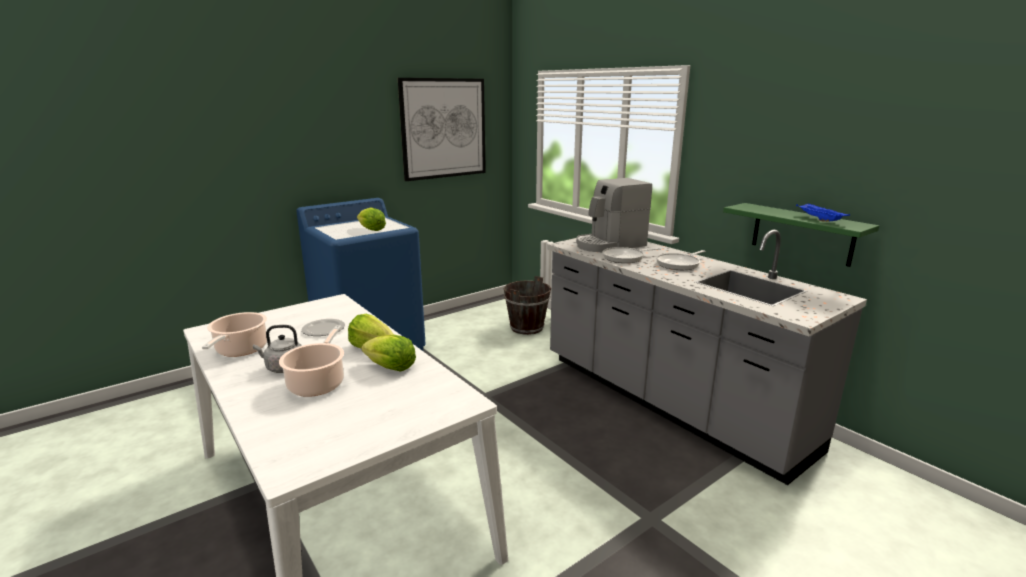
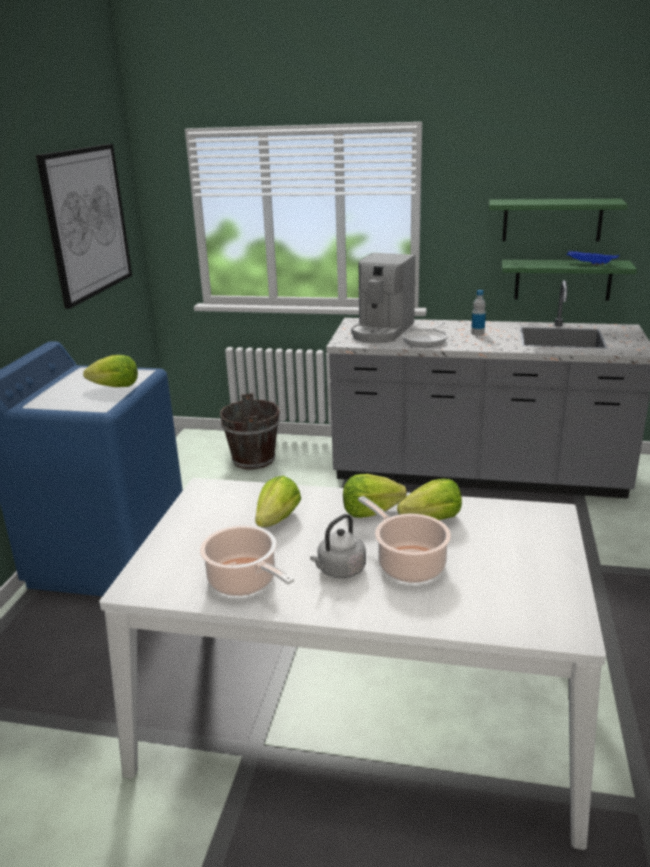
camera: 40 degrees left, 5 degrees up
plate [301,319,345,336] -> lettuce [255,476,301,527]
frying pan [656,250,705,270] -> bottle [471,290,486,335]
none -> green shelf [489,199,628,242]

